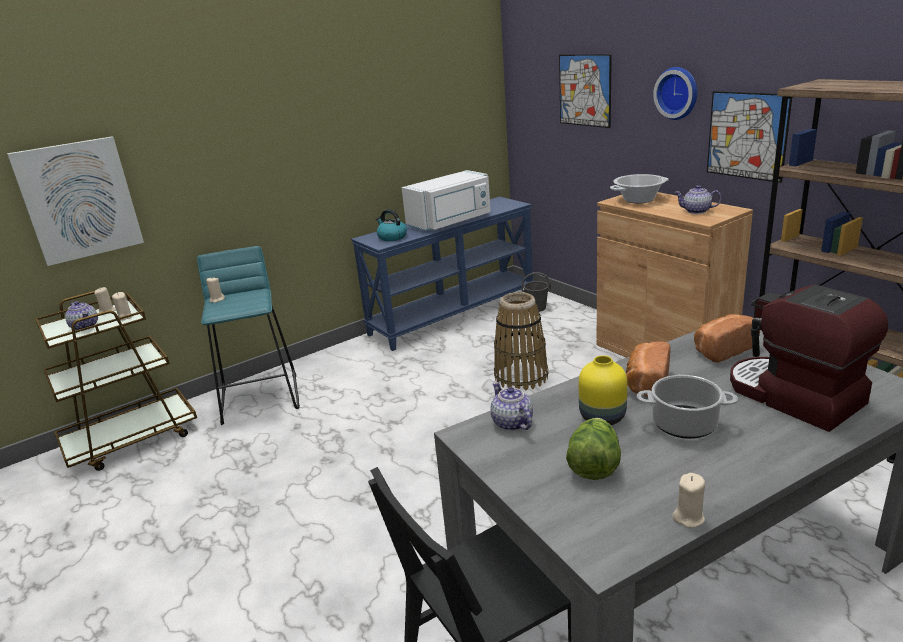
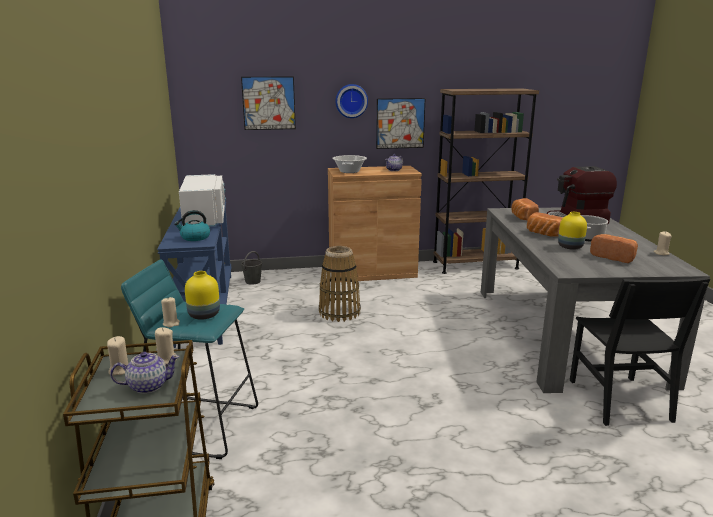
camera: 65 degrees left, 5 degrees down
picture [7,136,144,266] -> none
teapot [491,382,533,431] -> none
lettuce [566,418,621,480] -> bread [590,234,638,263]
none -> yellow vase [185,271,220,319]

